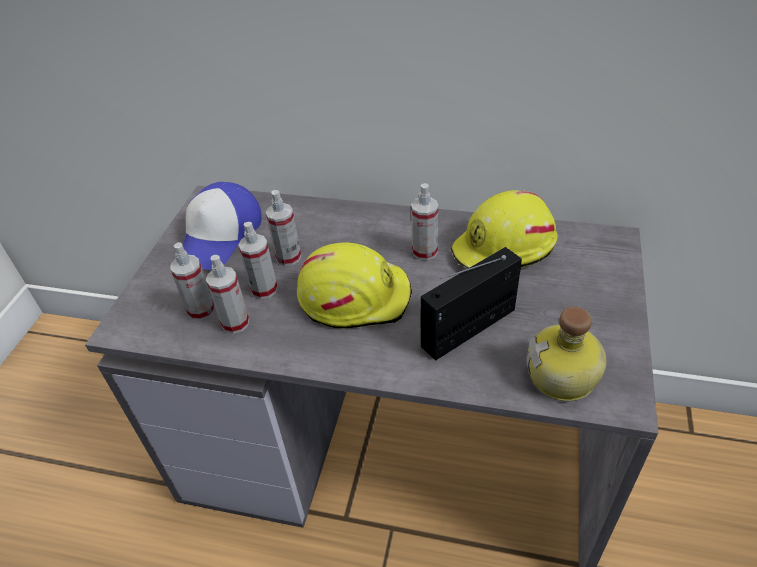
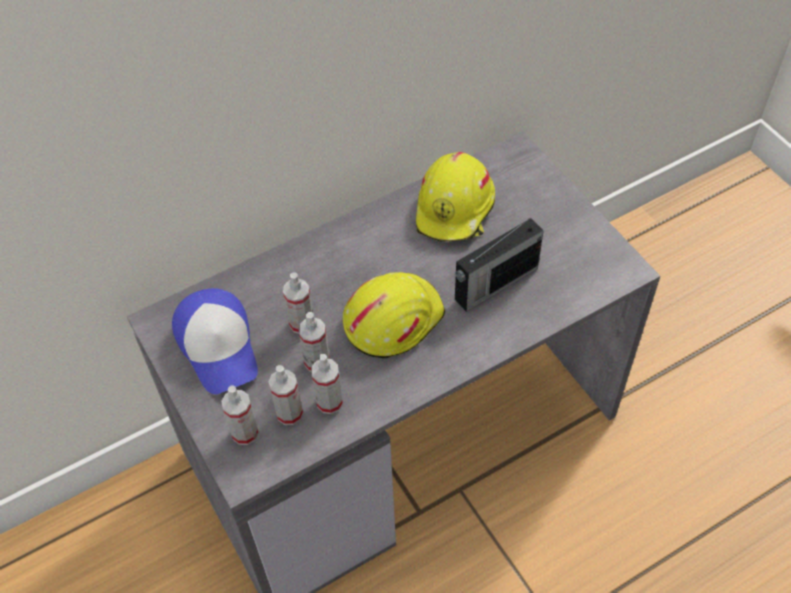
camera: 45 degrees left, 10 degrees up
spray bottle [411,183,438,260] -> spray bottle moved to [221,385,259,445]
radio [421,247,522,361] -> radio turned 135 degrees counterclockwise [455,218,544,312]
bottle [527,306,606,401] -> none

